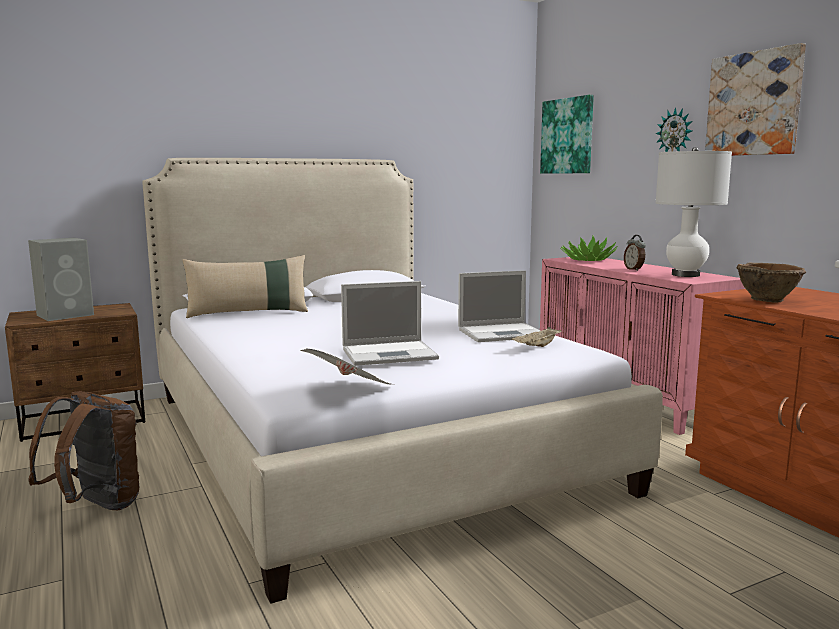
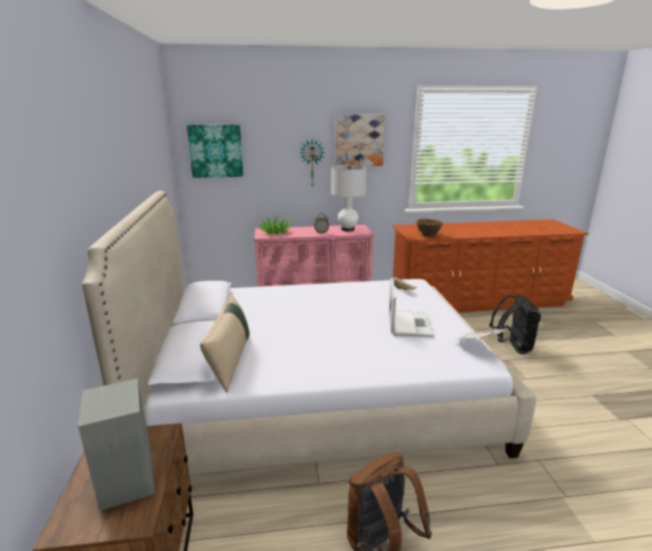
camera: 70 degrees left, 10 degrees up
laptop [458,270,540,342] -> none
none -> black backpack [489,294,541,354]

